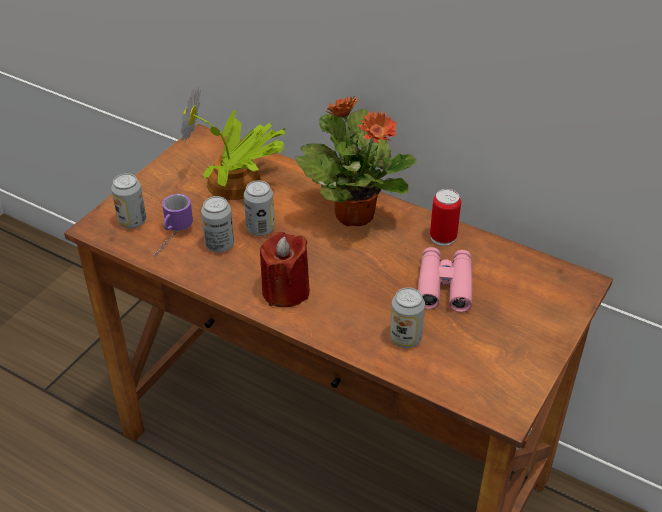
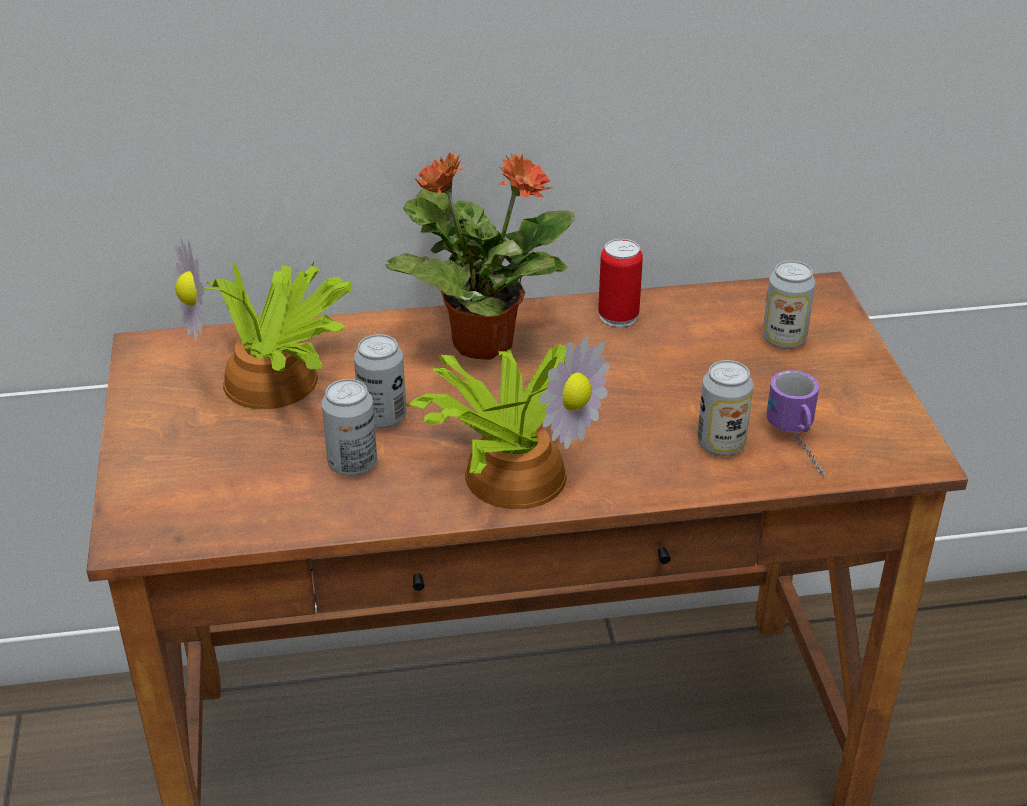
camera: 40 degrees left, 5 degrees down
can [111,173,146,229] -> can moved to [763,261,816,349]
mug [154,194,193,257] -> mug moved to [767,370,825,479]
red candle [260,232,310,307] -> potted plant [405,336,610,509]
pink binoculars [418,247,473,312] -> none

